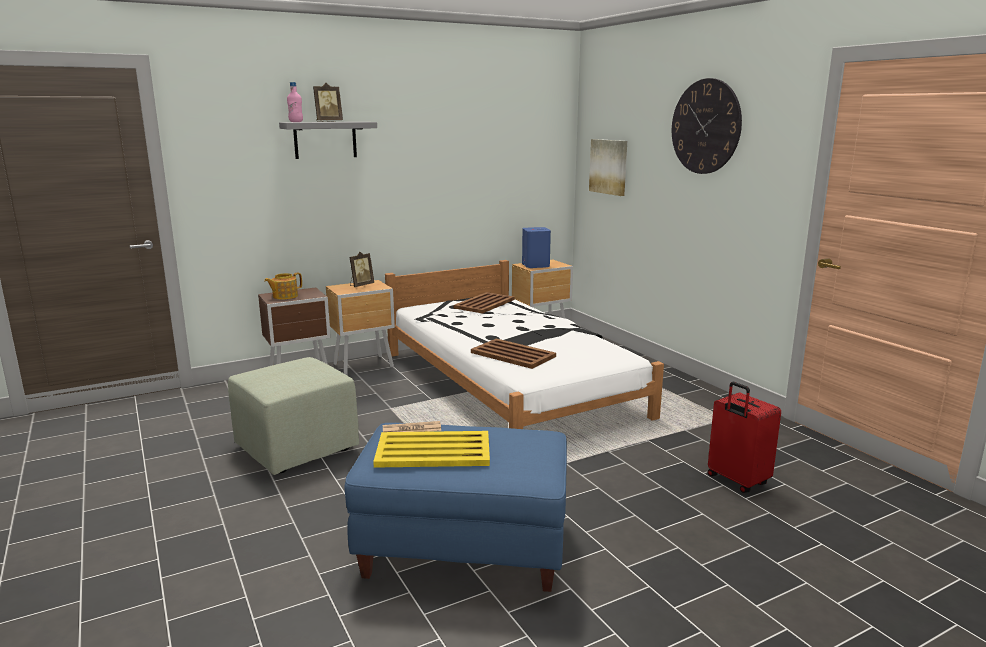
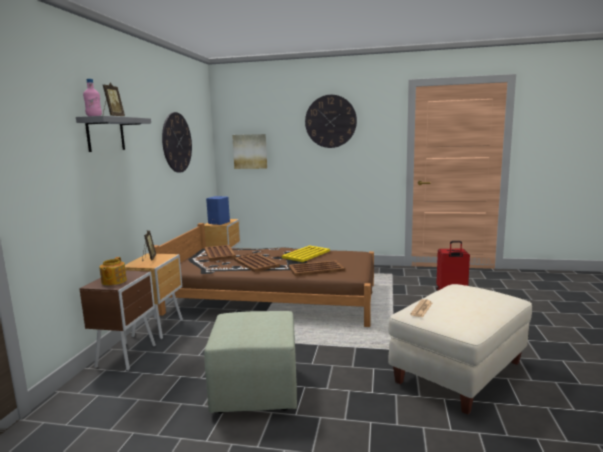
camera: 50 degrees left, 5 degrees down
blue ottoman [344,423,567,592] -> beige ottoman [388,284,532,415]
yellow tray [373,431,490,468] -> yellow tray moved to [282,245,330,262]
white bed [385,260,664,429] -> brown bed [154,223,374,327]
none -> wall clock [162,112,192,173]
none -> brown tray [234,253,280,272]

